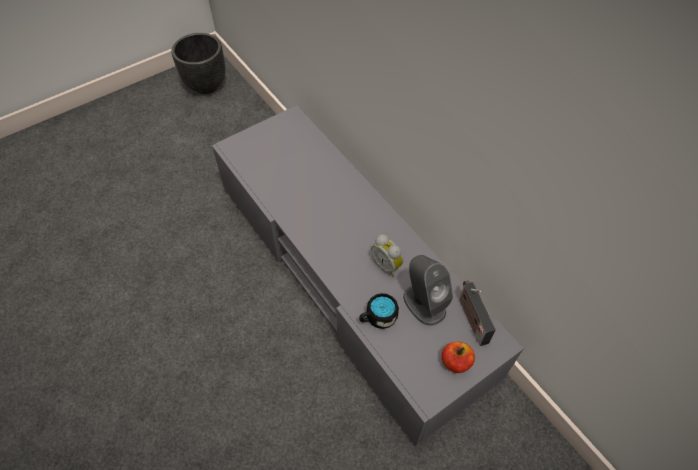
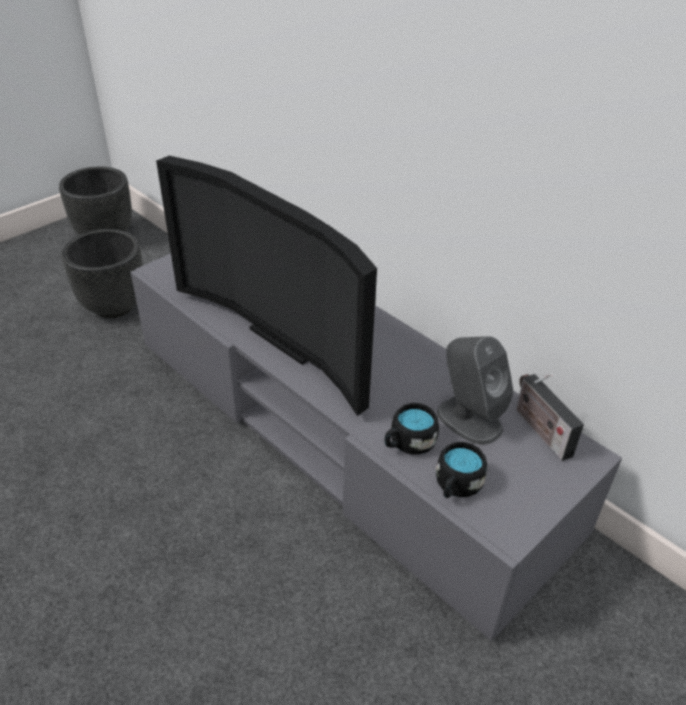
camera: 10 degrees left, 15 degrees down
alarm clock [371,234,404,277] -> none
apple [442,342,475,373] -> none
none -> black planter [61,229,143,318]
none -> television [156,156,377,416]
none -> black mug [436,442,487,498]

